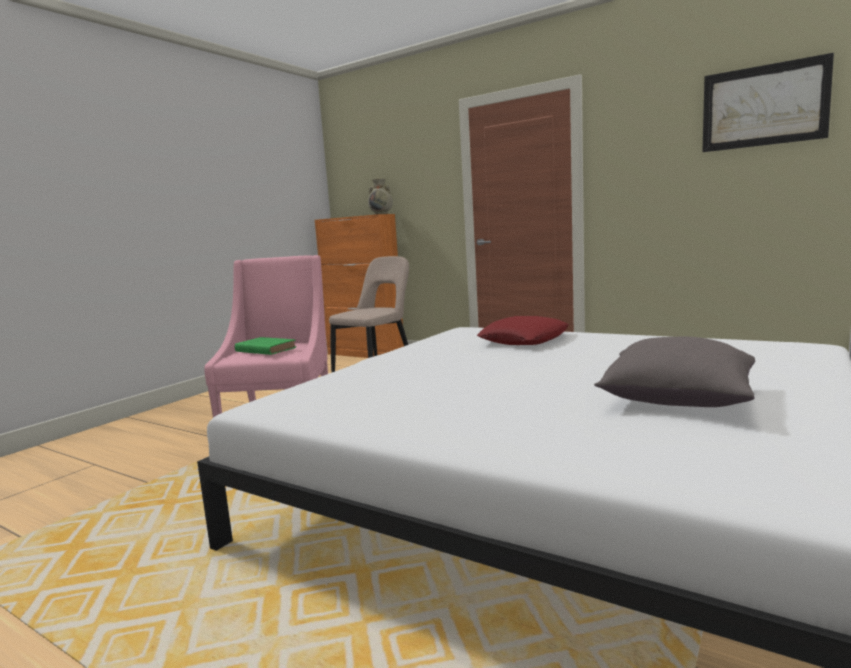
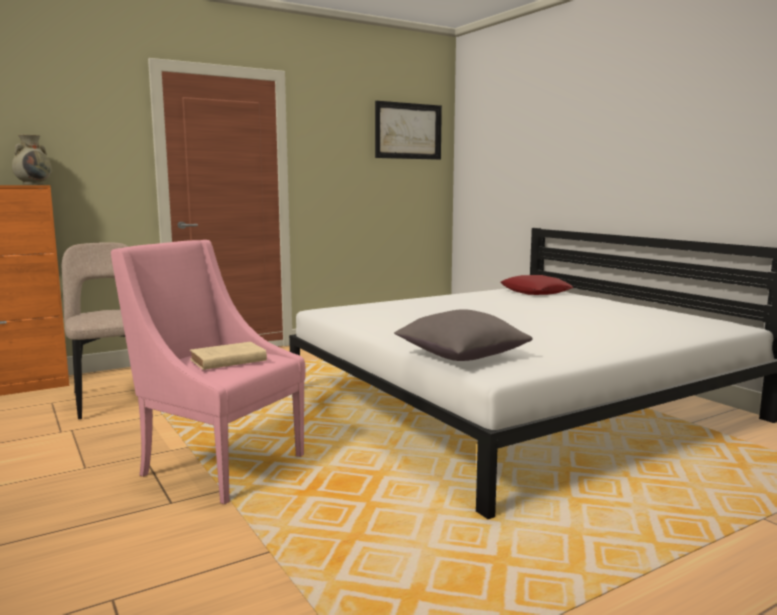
camera: 65 degrees left, 0 degrees up
green book [235,337,296,355] -> beige book [190,342,267,370]
red pillow [477,316,569,345] -> red pillow moved to [501,275,574,295]
grey pillow [594,337,755,407] -> grey pillow moved to [394,309,533,361]

